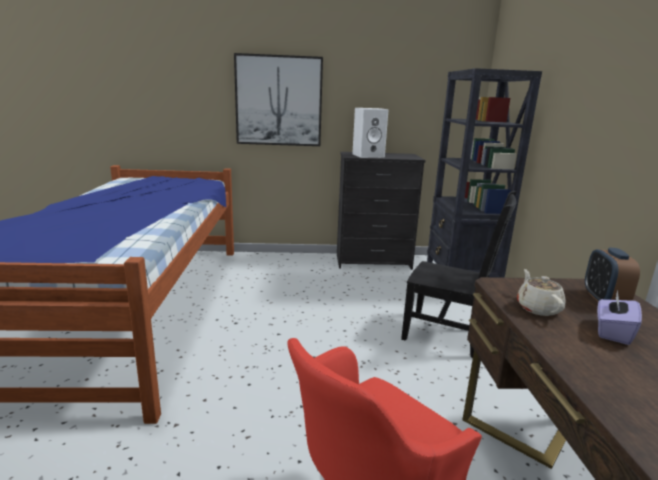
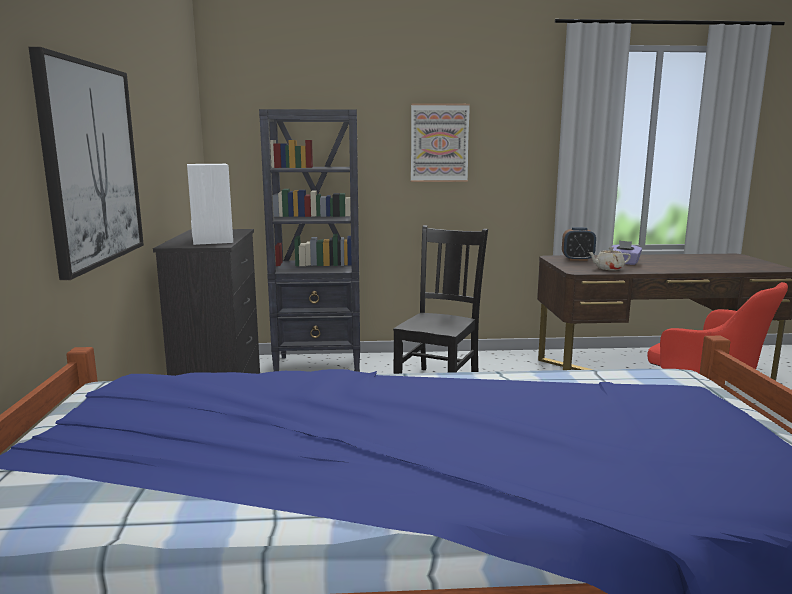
camera: 90 degrees left, 5 degrees down
none -> picture [411,103,470,182]

